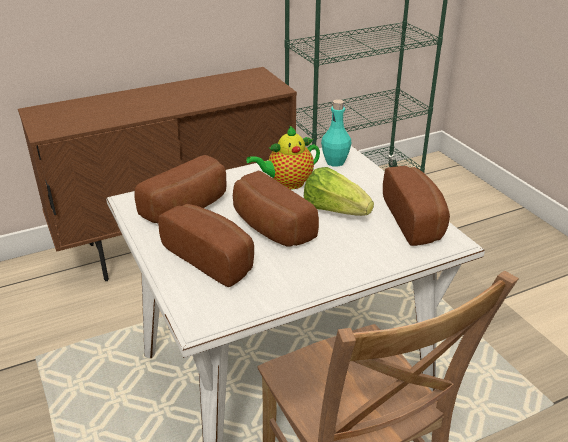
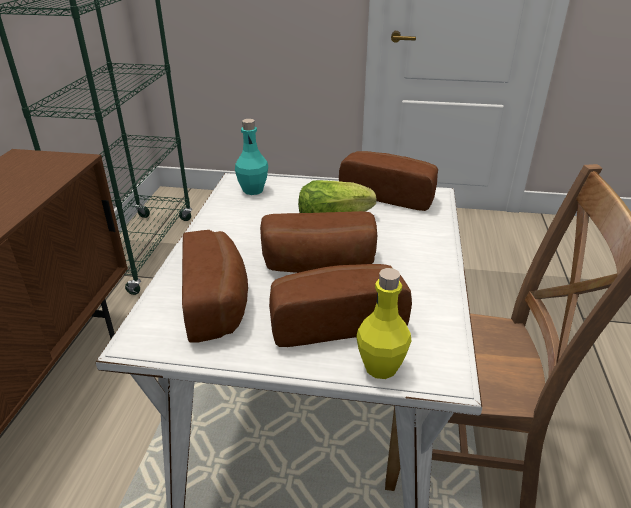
camera: 55 degrees left, 0 degrees up
teapot [246,125,320,189] -> none
none -> yellow bottle [356,268,411,379]

